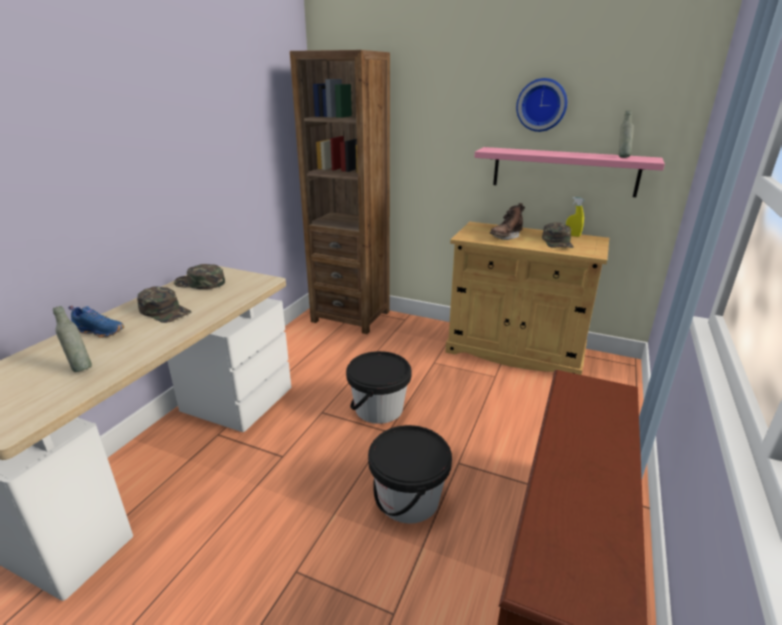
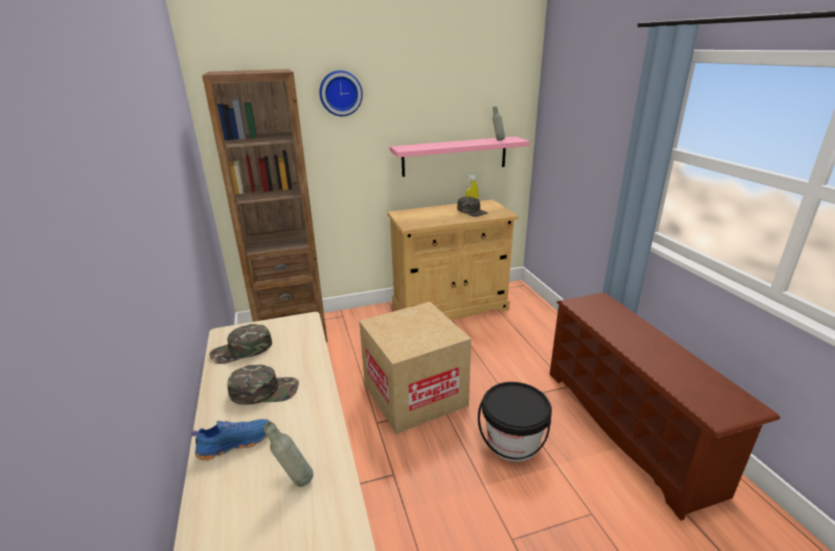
camera: 40 degrees left, 0 degrees up
black bucket [346,351,412,424] -> cardboard box [359,302,471,434]
brown boot [490,203,525,240] -> none
wall clock [516,78,567,132] -> wall clock moved to [319,70,363,116]

